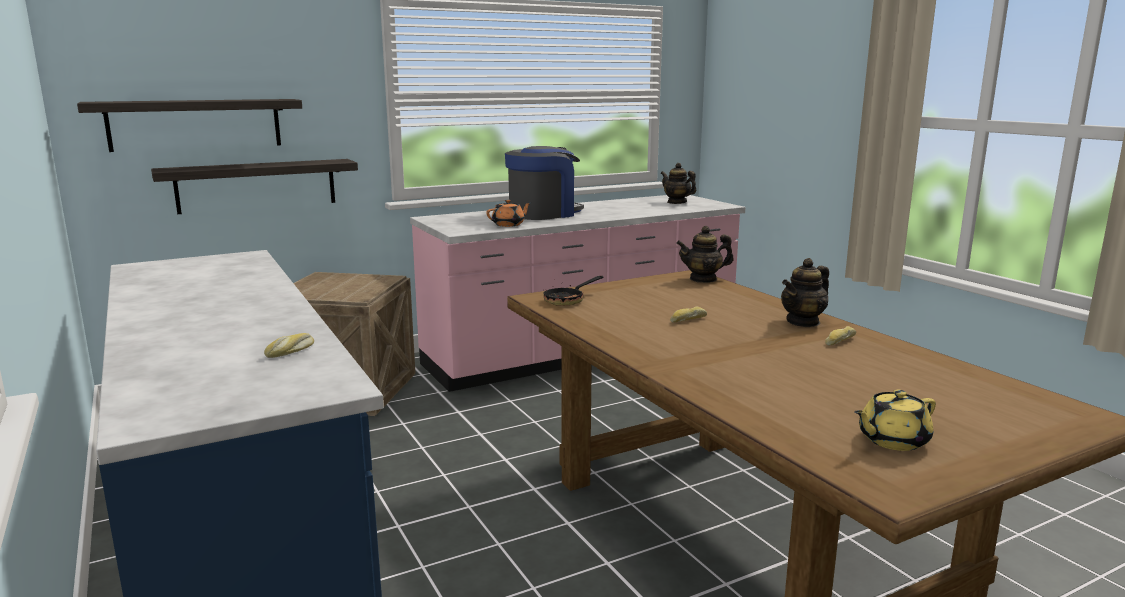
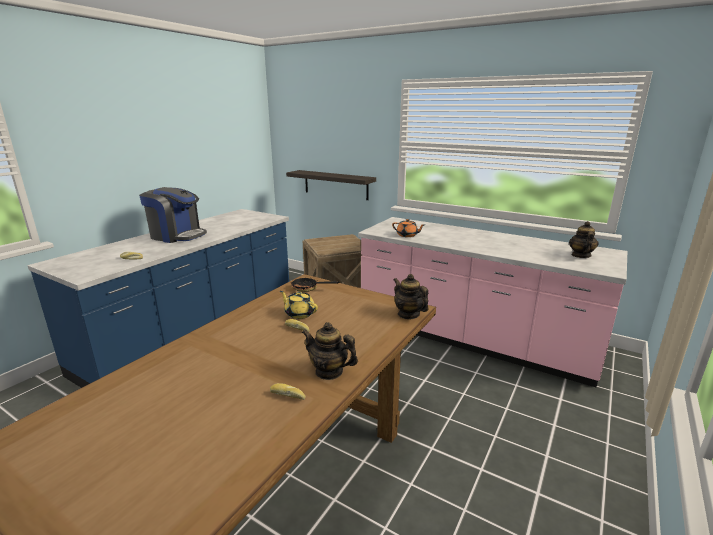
camera: 60 degrees right, 5 degrees up
shelf [77,99,302,152] -> none
coffee machine [505,146,584,220] -> coffee machine moved to [139,187,207,243]
yellow teapot [854,390,936,451] -> yellow teapot moved to [280,291,318,319]

